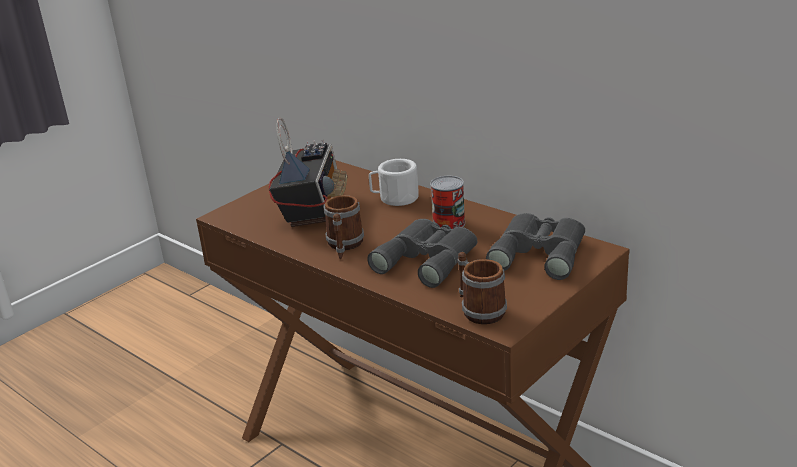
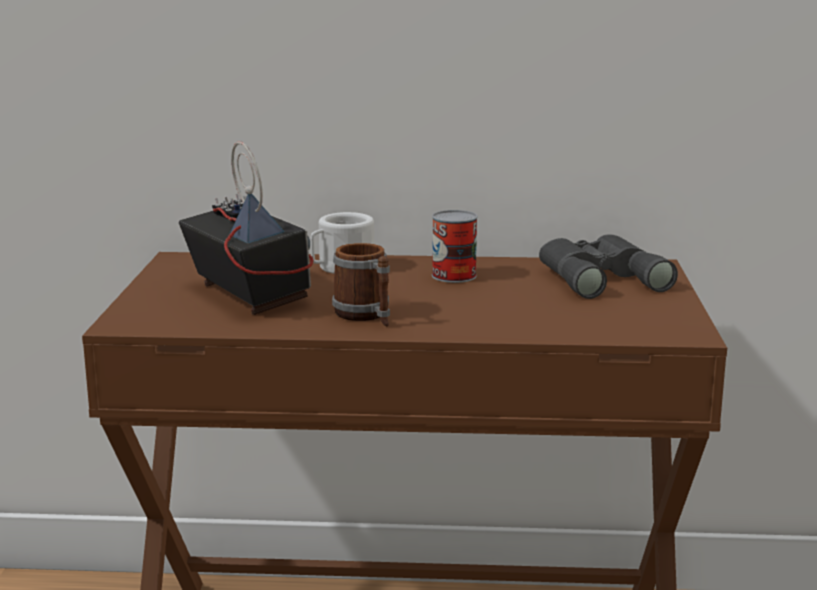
camera: 40 degrees left, 10 degrees down
grey binoculars [367,219,477,288] -> none
mug [457,252,507,324] -> none

